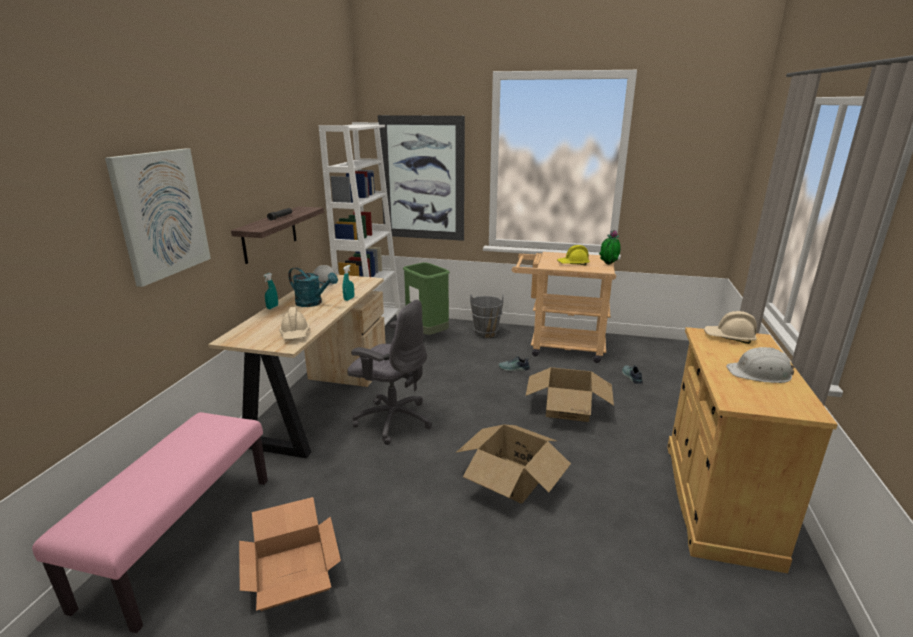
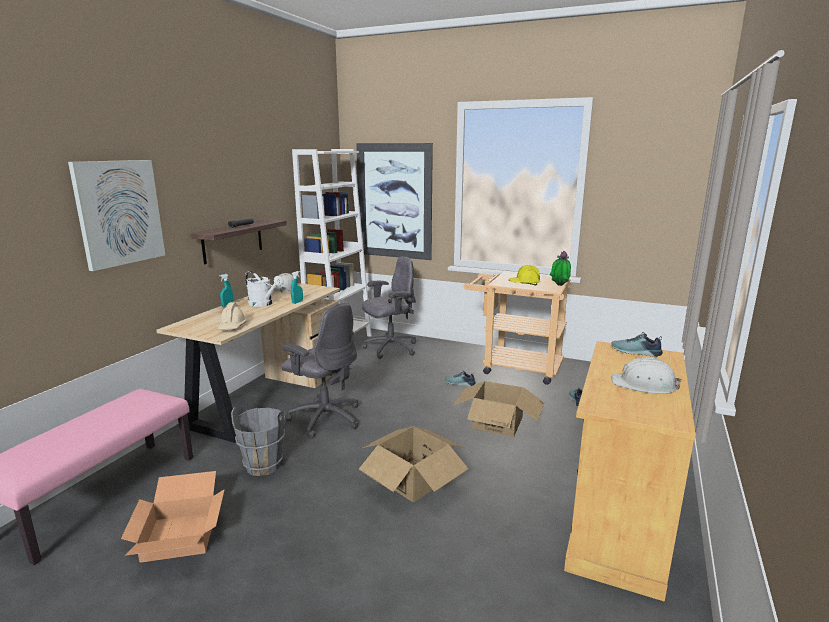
camera: 10 degrees right, 5 degrees down
turquoise watering can [288,267,338,307] -> white watering can [245,271,284,307]
green trash can [403,262,450,335] -> grey office chair [362,256,416,359]
grey bucket [470,294,503,338] -> grey bucket moved to [231,408,285,476]
beige hard hat [704,311,757,344] -> shoe [611,332,663,357]

